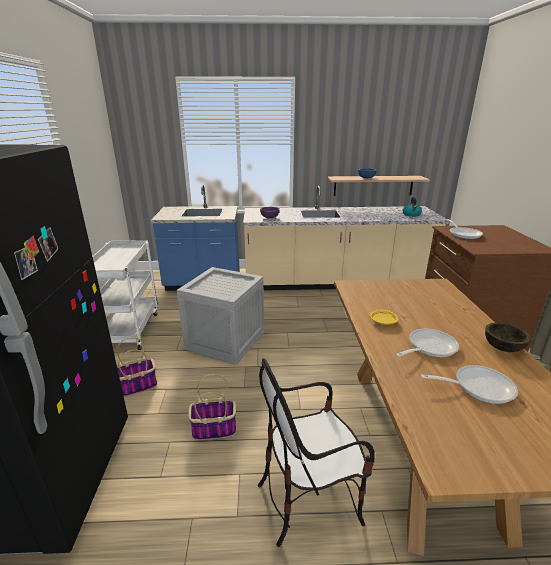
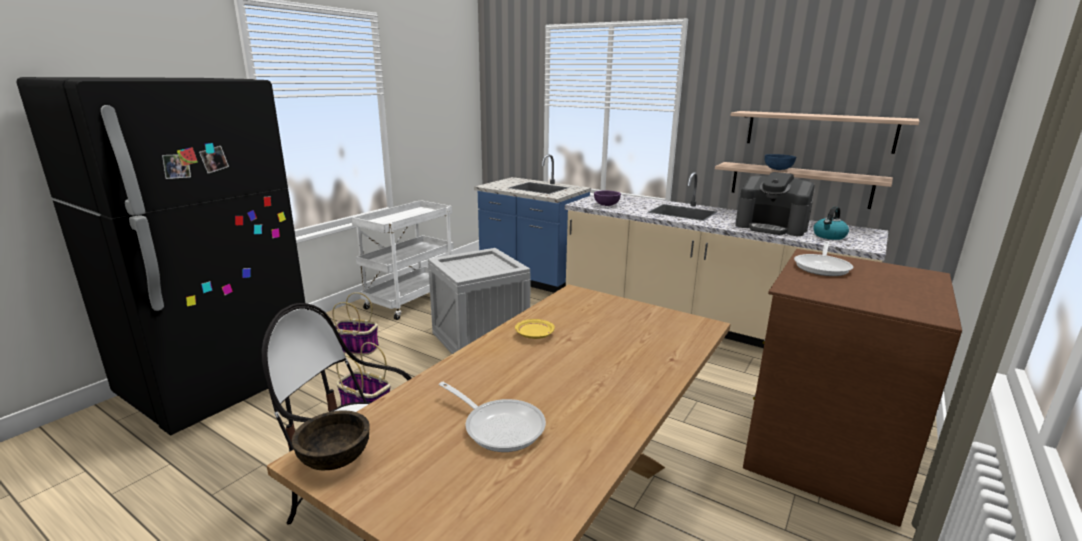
camera: 35 degrees right, 5 degrees down
frying pan [396,329,459,358] -> none
brown bowl [485,322,531,352] -> brown bowl moved to [292,410,370,470]
none -> shelf [730,111,920,154]
none -> coffee machine [735,172,815,236]

